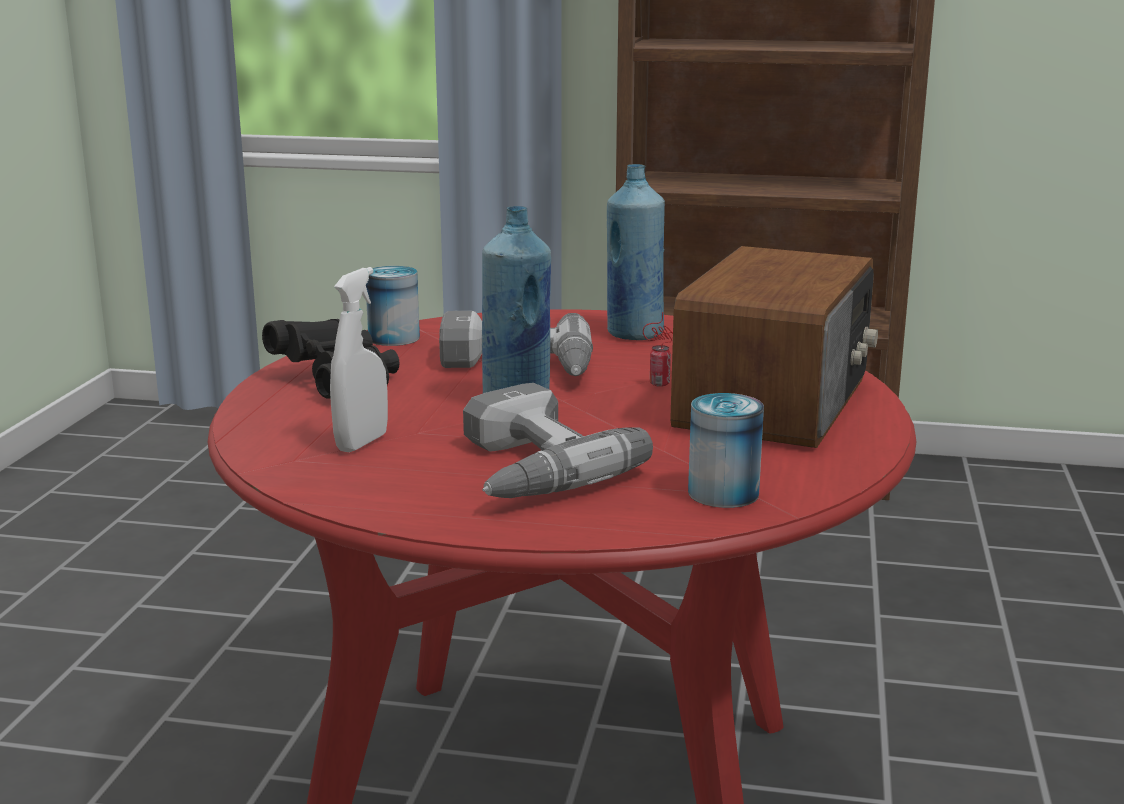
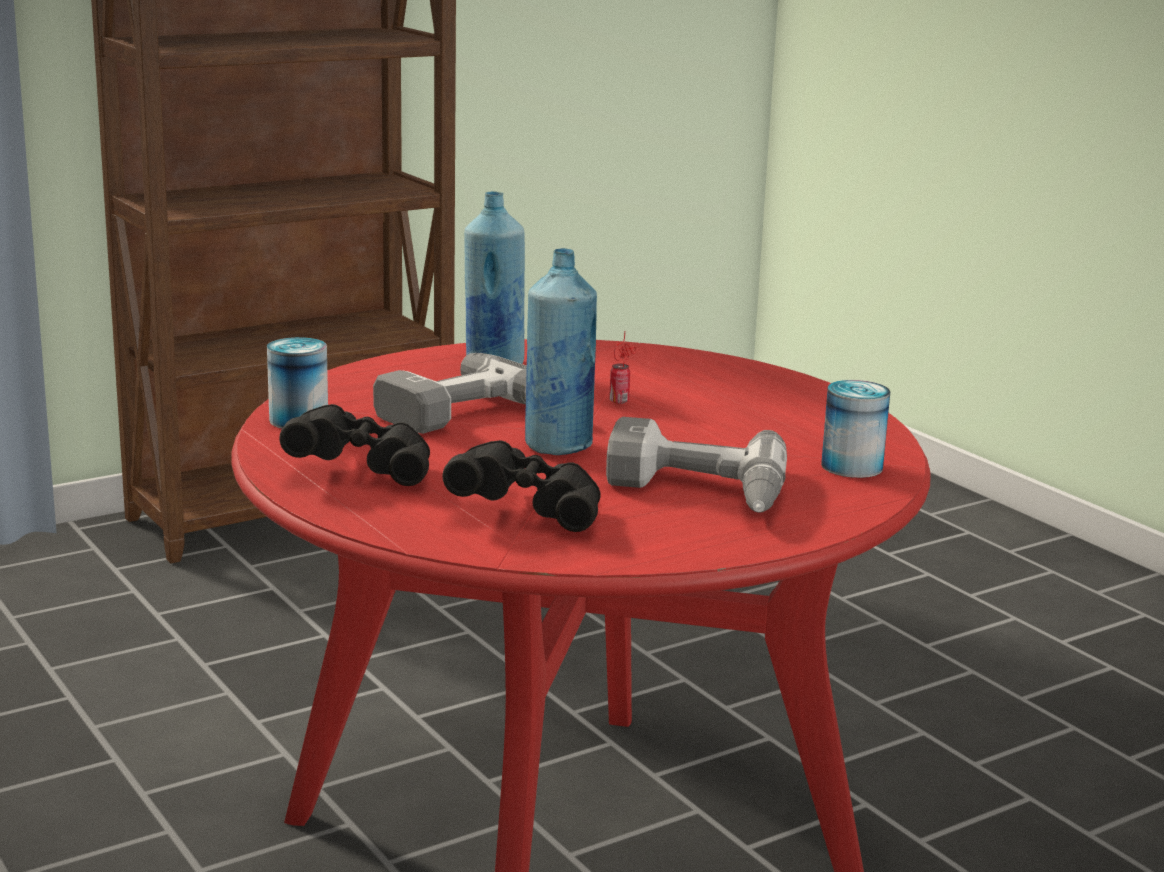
camera: 45 degrees left, 0 degrees up
white spray bottle [330,267,388,452] -> black binoculars [442,440,601,532]
radio [670,246,878,448] -> none

